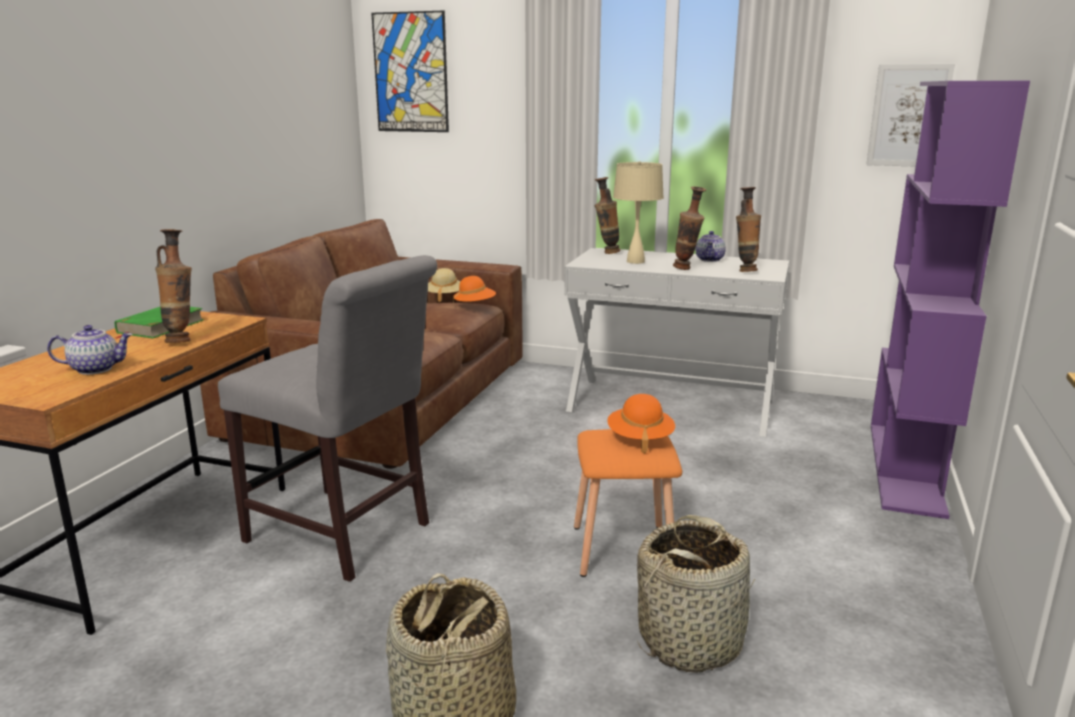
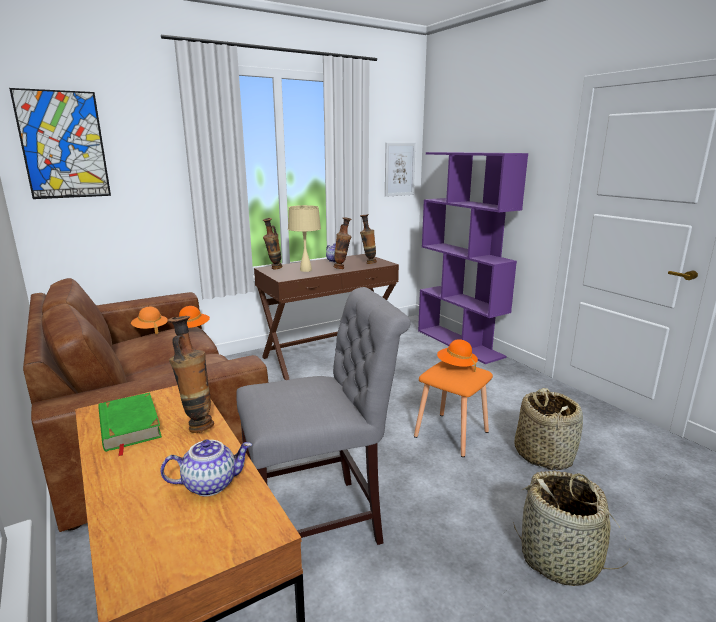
camera: 50 degrees left, 0 degrees up
teapot [47,325,133,375] -> teapot turned 45 degrees clockwise [160,439,252,496]
beige hat [428,268,461,302] -> orange hat [131,307,168,334]
white console table [564,248,789,437] -> brown console table [254,254,399,380]

